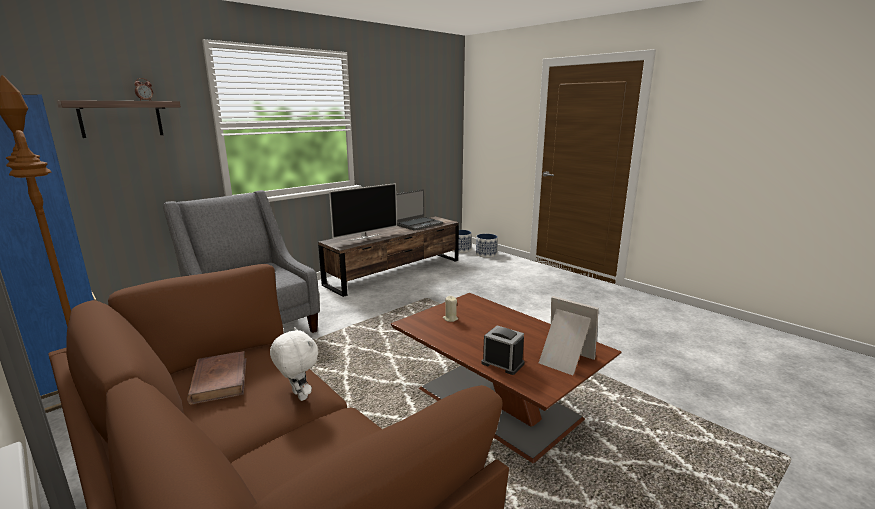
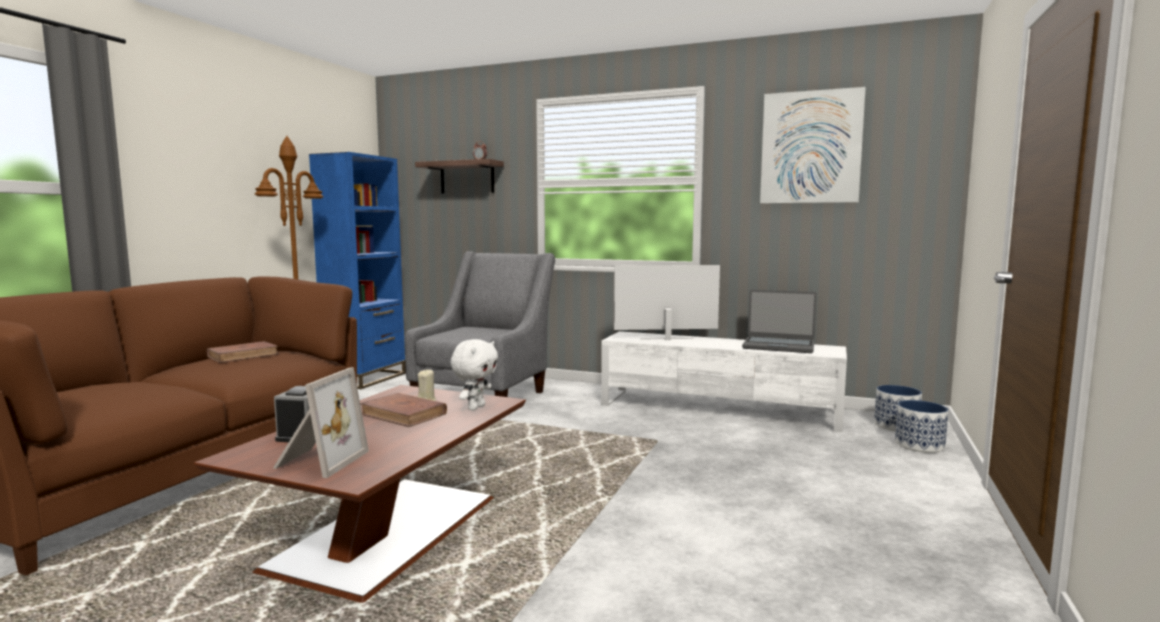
camera: 65 degrees right, 10 degrees down
white plush toy [270,327,318,401] -> white plush toy moved to [451,339,498,410]
brown tv stand [318,217,459,297] -> white tv stand [601,331,847,432]
television [329,183,397,241] -> television turned 150 degrees clockwise [614,265,720,340]
none -> brown book [360,393,447,427]
none -> picture [760,87,866,203]

